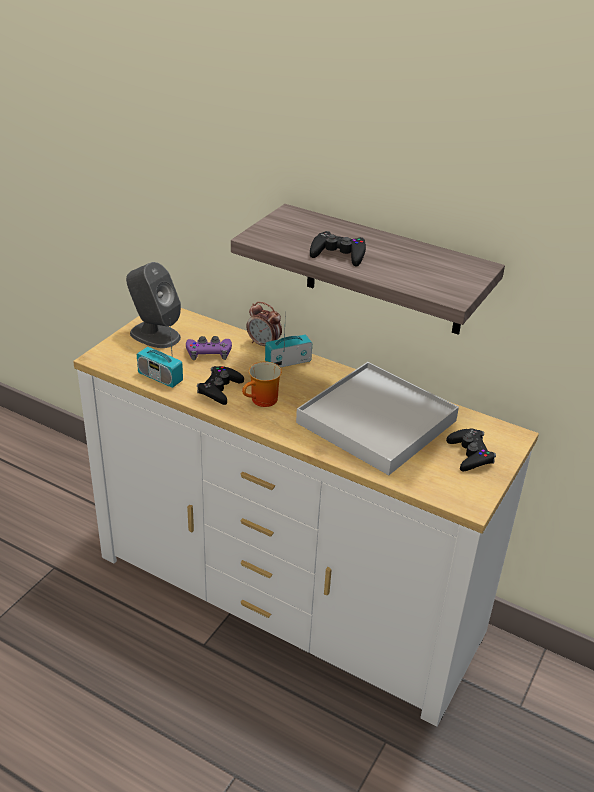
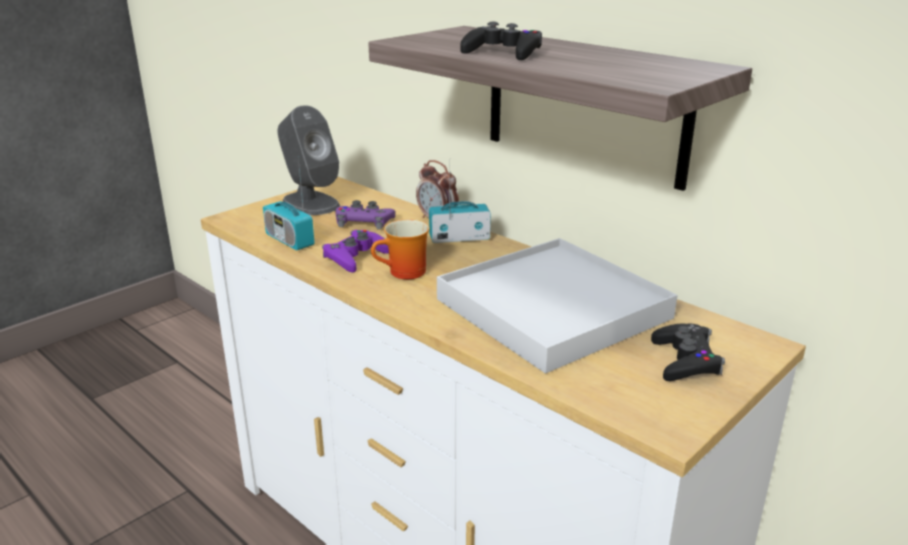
camera: 15 degrees right, 10 degrees down
black game controller [197,366,244,405] -> purple game controller [322,230,389,273]

